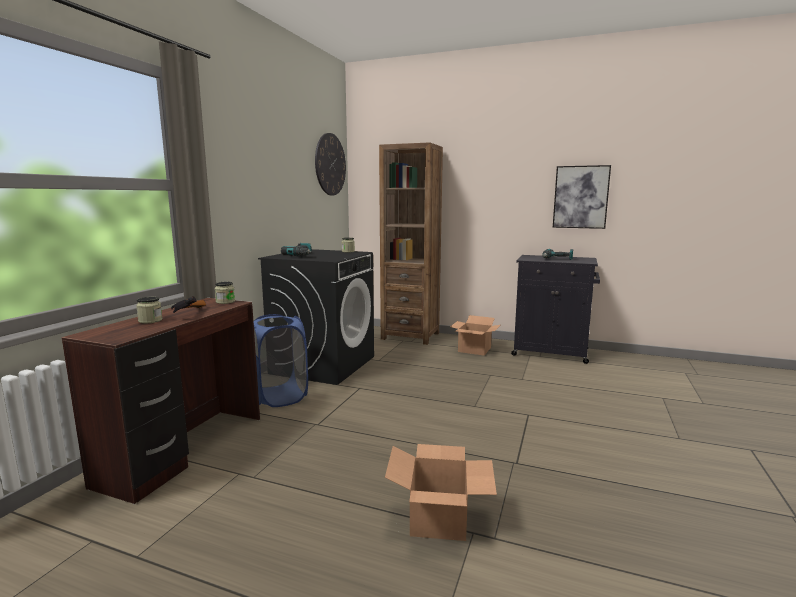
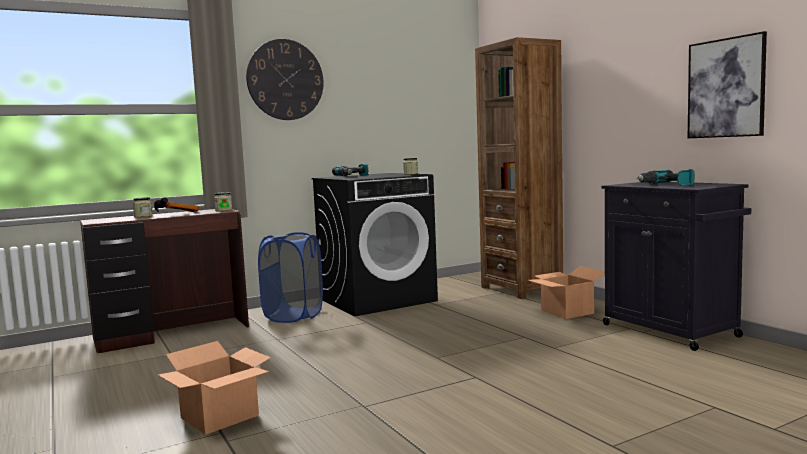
camera: 40 degrees right, 5 degrees down
wall clock [315,133,346,196] -> wall clock moved to [246,39,324,120]

